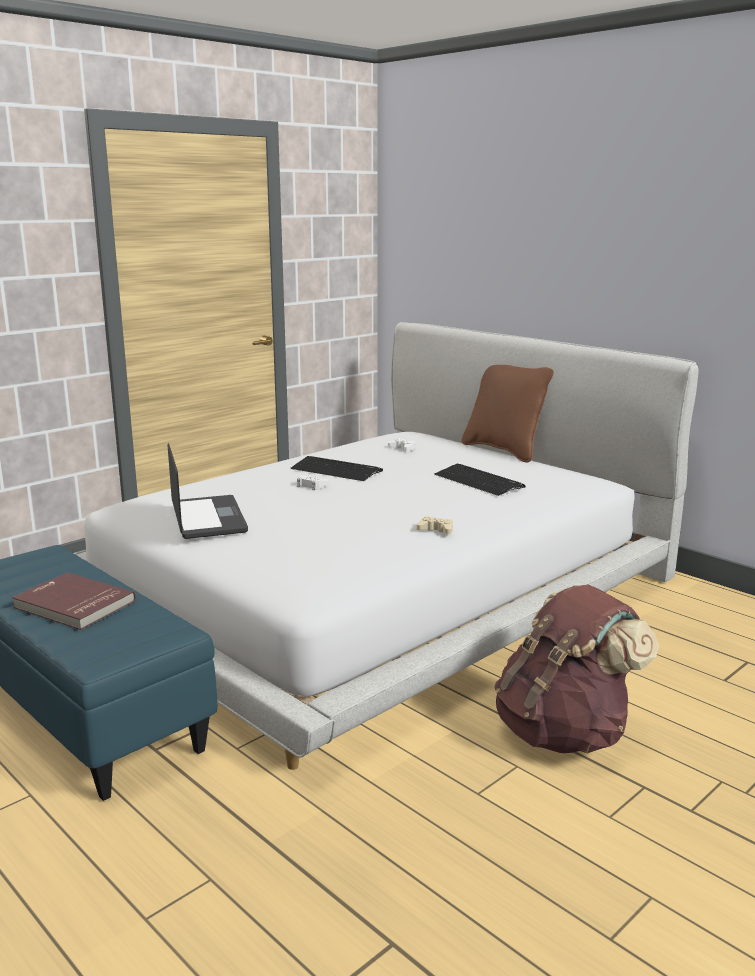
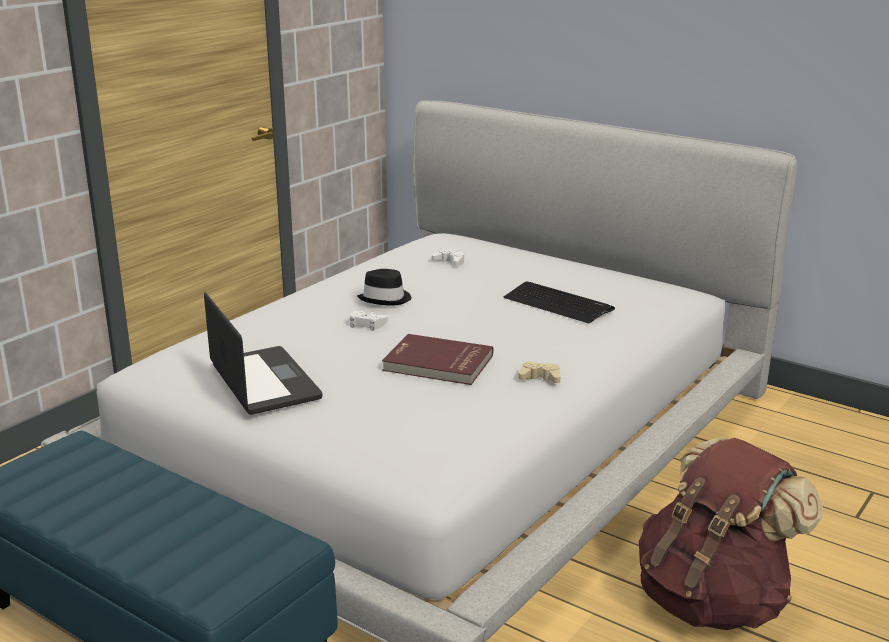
camera: 10 degrees left, 5 degrees up
red book [12,572,136,630] -> red book moved to [382,334,493,385]
keyboard [291,456,383,481] -> black hat [357,269,412,306]
brown pillow [462,365,554,463] -> none

